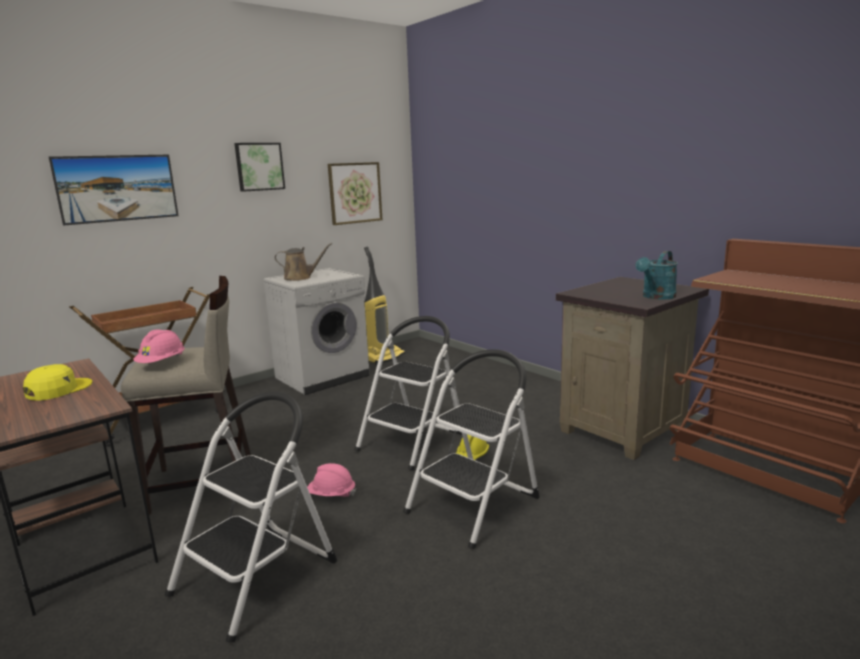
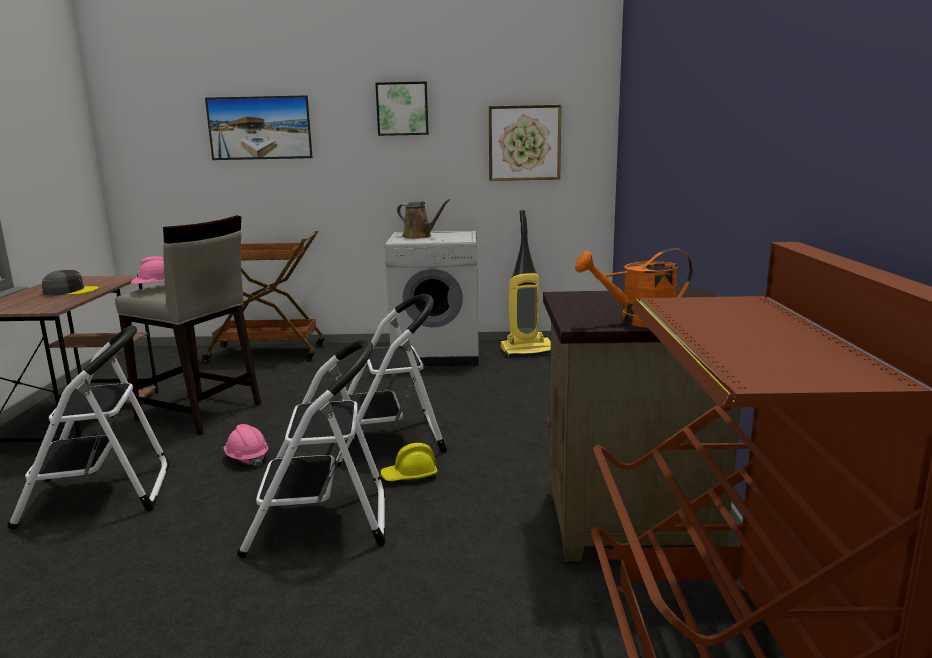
camera: 40 degrees right, 0 degrees up
yellow cap [23,364,92,401] -> grey cap [42,270,99,296]
turquoise watering can [635,251,678,300] -> orange watering can [575,248,693,327]

